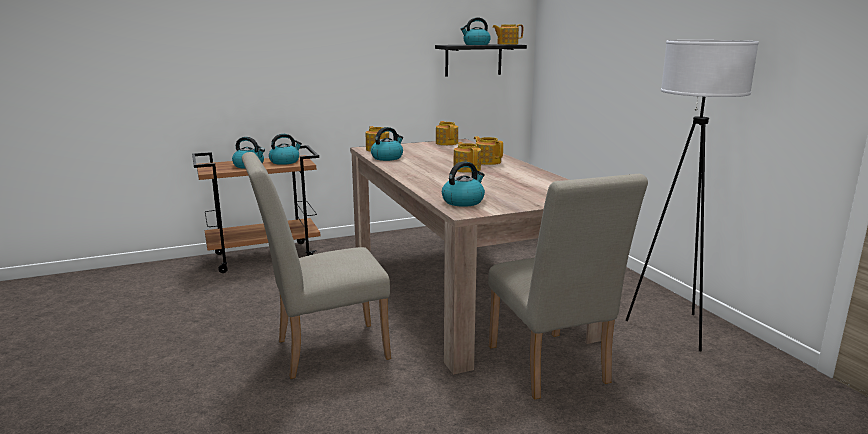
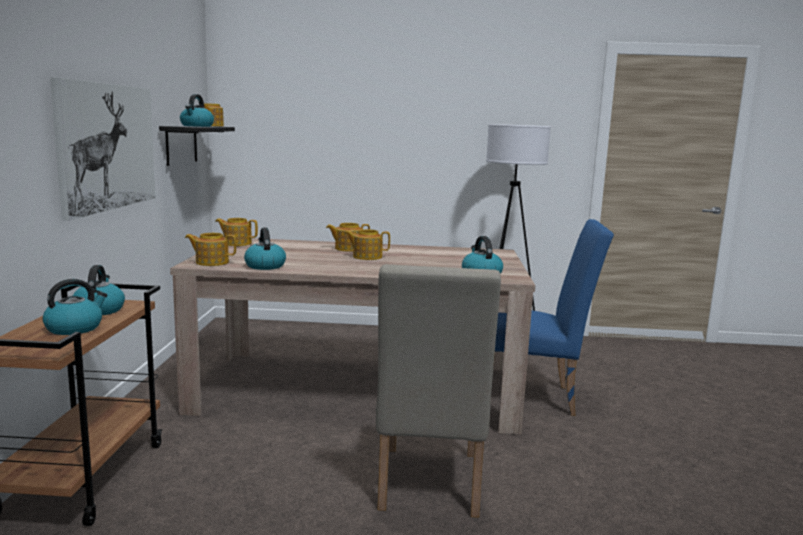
camera: 65 degrees left, 5 degrees down
beige chair [488,174,648,400] -> blue chair [493,219,614,416]
none -> picture [50,77,156,221]

